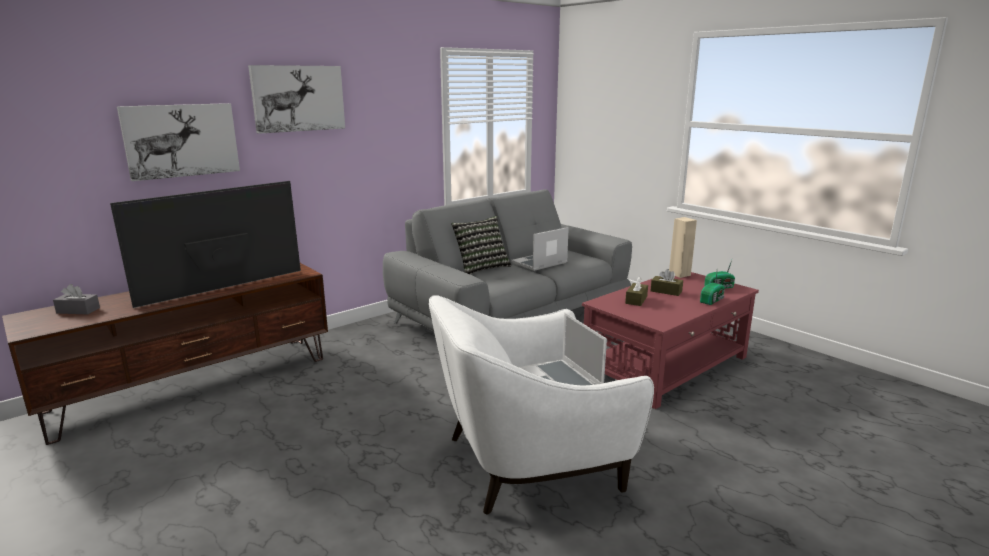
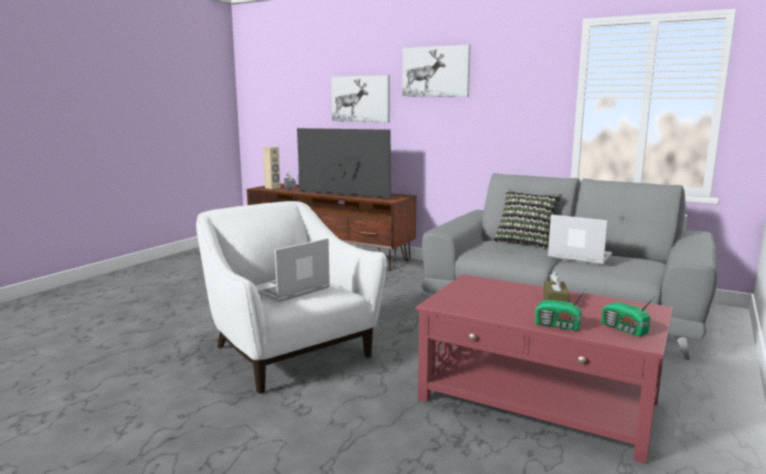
camera: 70 degrees right, 5 degrees down
brown tissue box [625,277,648,306] -> none
beige speaker [669,217,697,278] -> beige speaker moved to [263,147,280,189]

